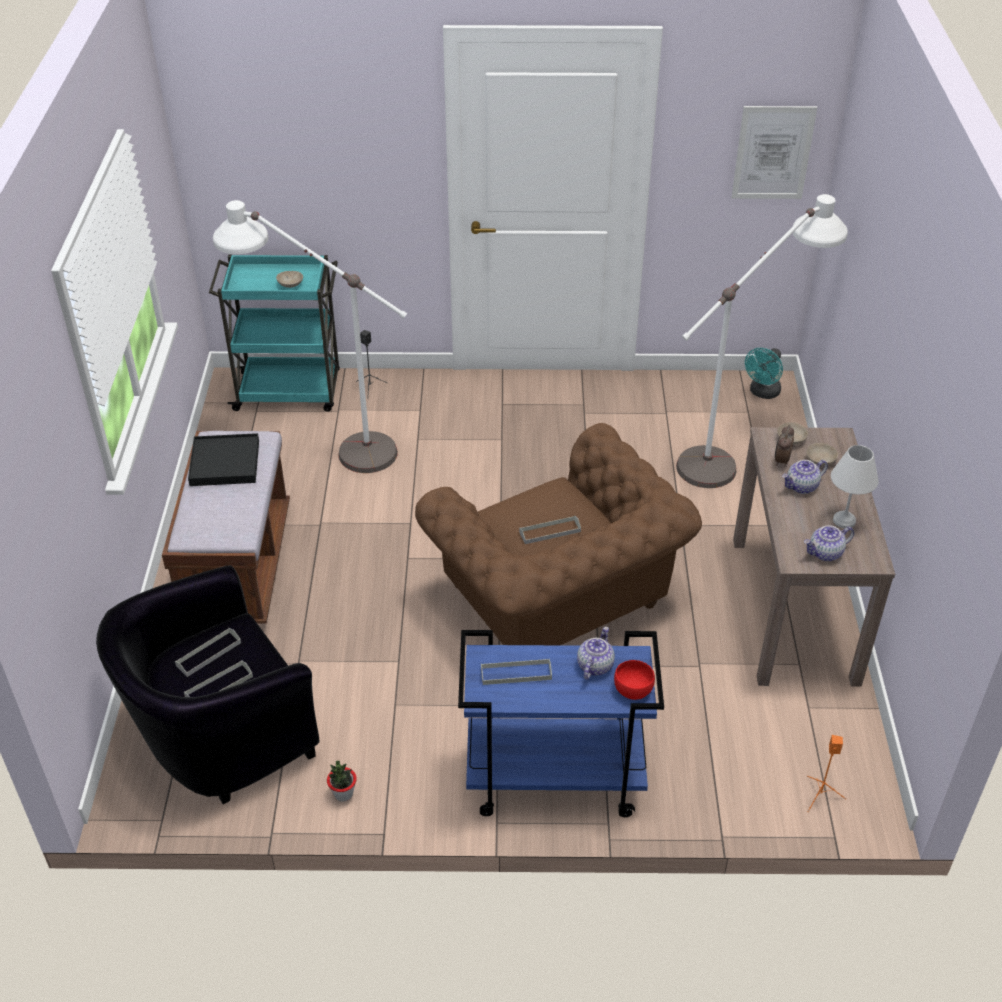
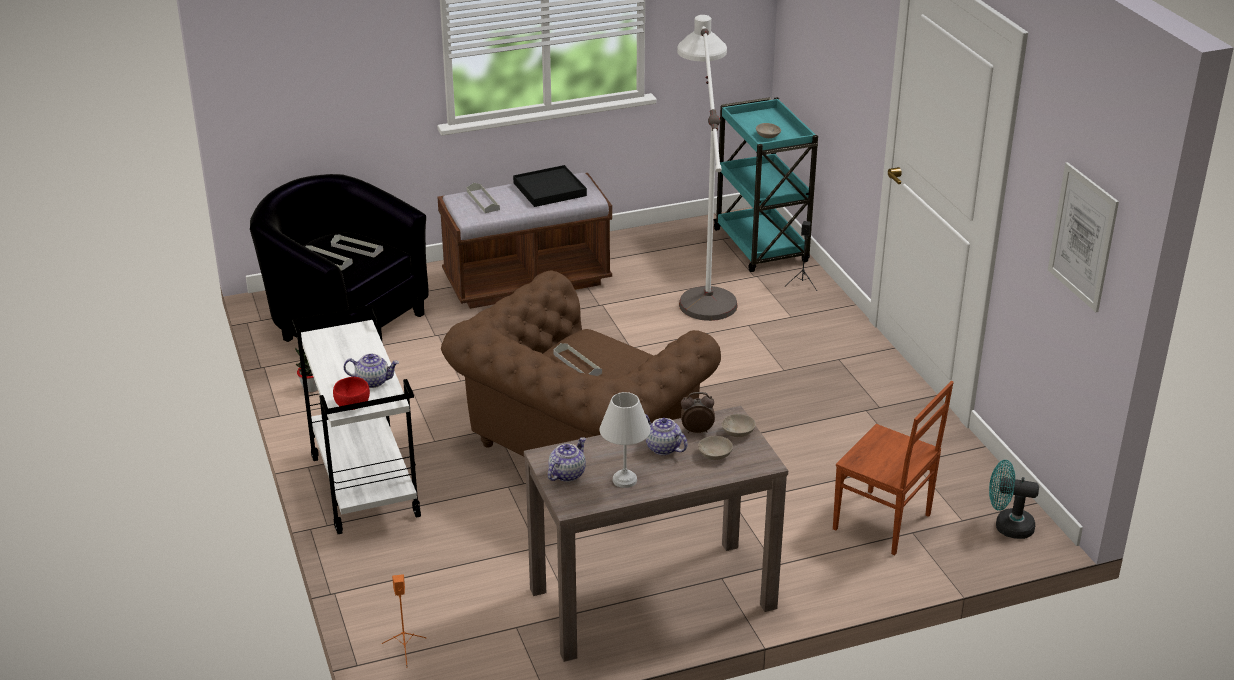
camera: 70 degrees right, 10 degrees down
blue cart [458,630,664,817] -> white cart [292,304,421,534]
grey tray [481,659,552,685] -> grey tray moved to [467,183,500,213]
white floor lamp [676,194,848,488] -> brown chair [833,381,954,555]
teapot [804,525,854,561] -> teapot turned 75 degrees clockwise [548,437,586,482]

